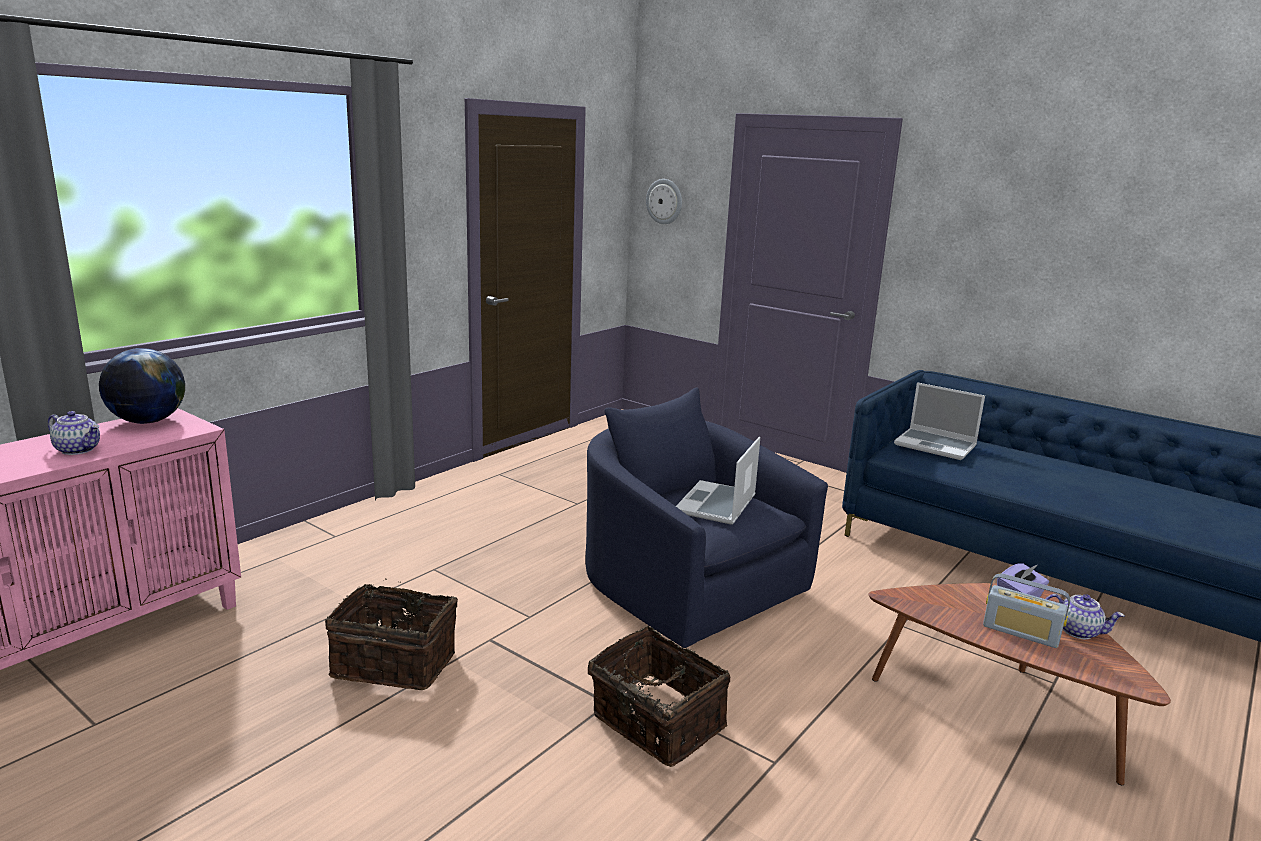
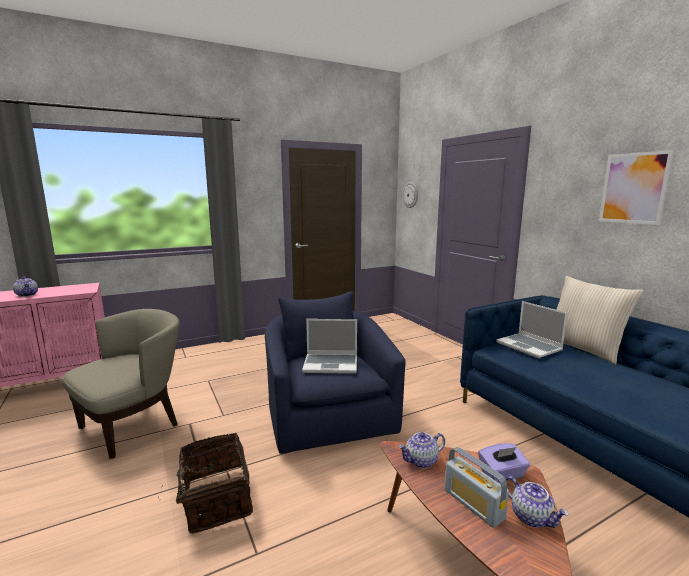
camera: 25 degrees right, 5 degrees down
globe [99,348,185,424] -> none
basket [325,578,458,690] -> beige armchair [62,309,180,459]
laptop [676,437,760,525] -> laptop turned 135 degrees counterclockwise [302,319,357,374]
none -> teapot [398,432,445,468]
none -> beige pillow [557,276,644,364]
none -> picture [599,150,674,225]

